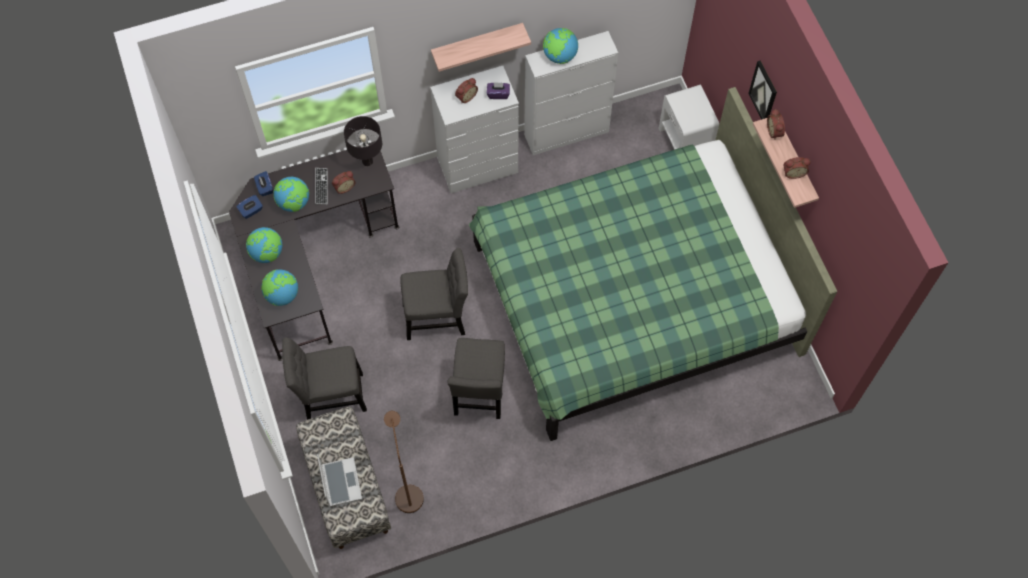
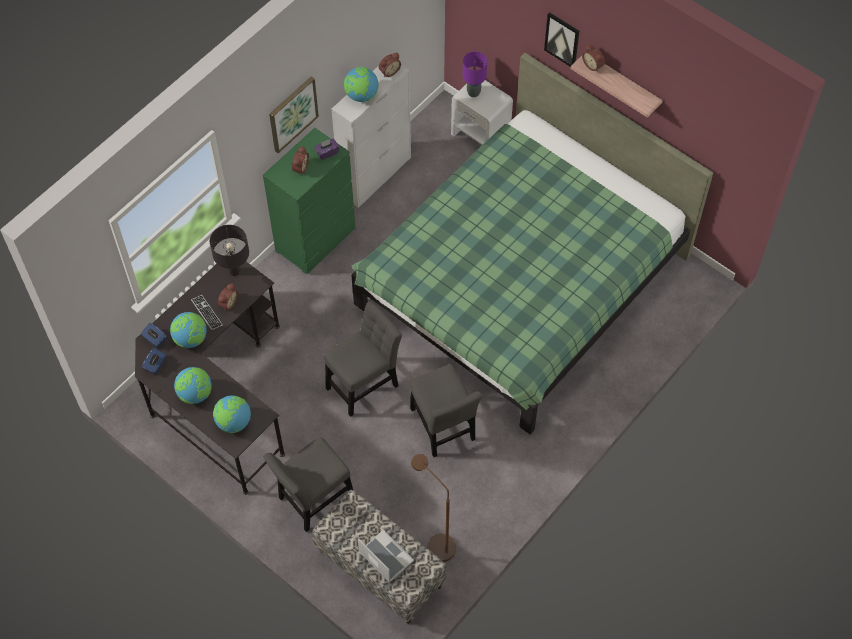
camera: 30 degrees left, 5 degrees down
white dresser [430,66,519,193] -> green dresser [263,128,355,274]
shelf [431,23,531,72] -> picture [269,76,319,153]
alarm clock [783,157,811,179] -> alarm clock moved to [379,53,401,77]
none -> purple table lamp [463,52,487,97]

